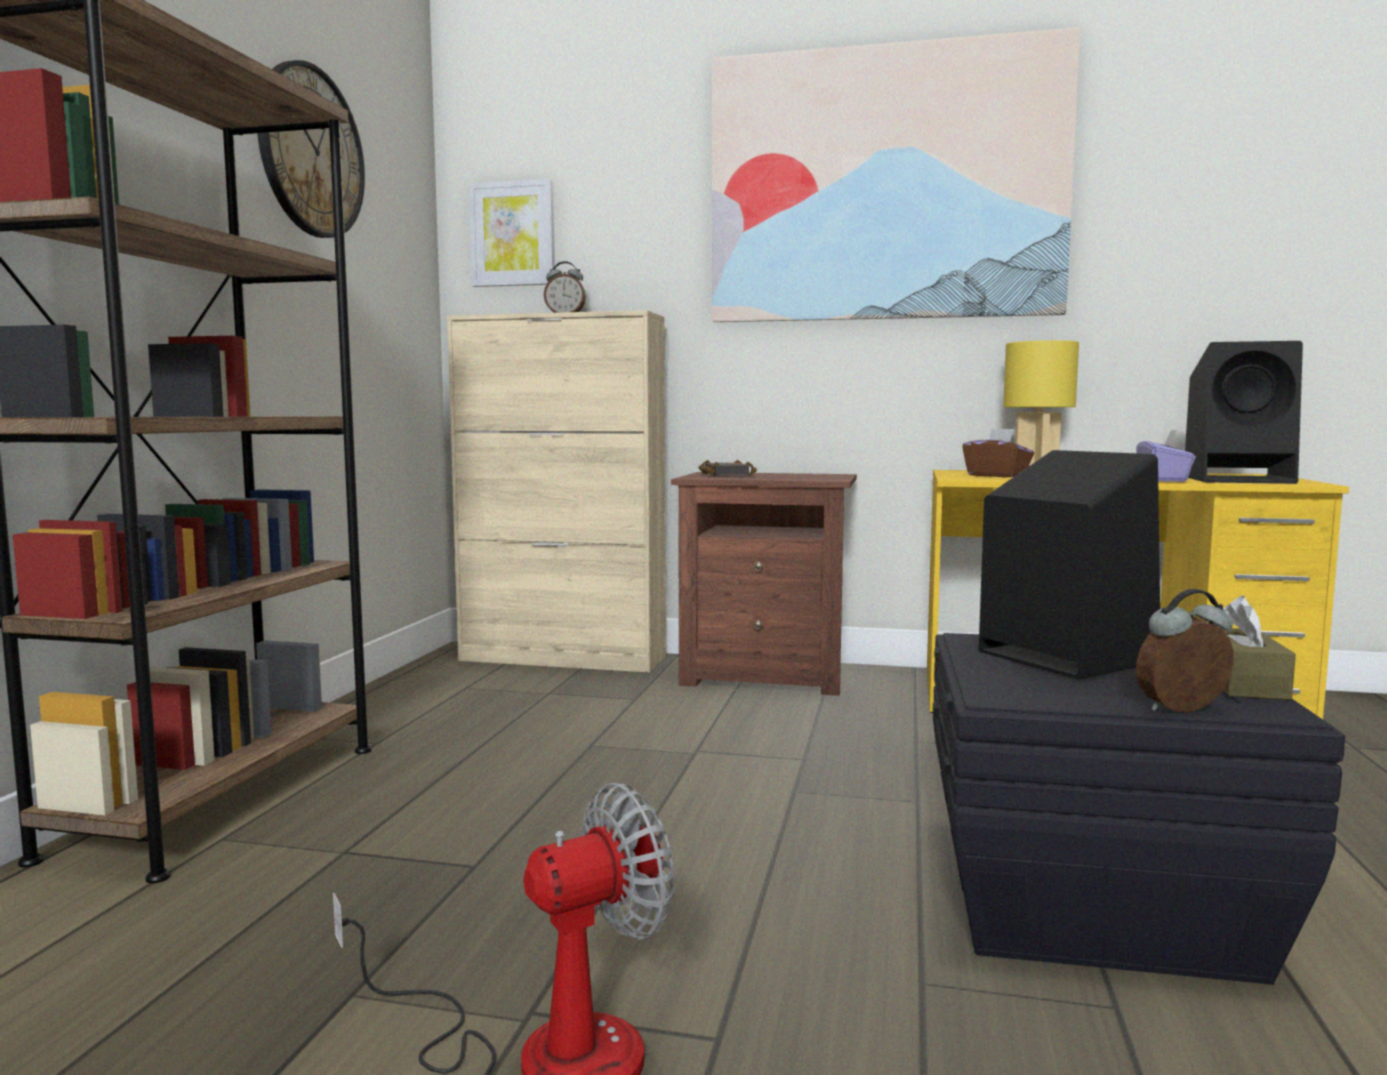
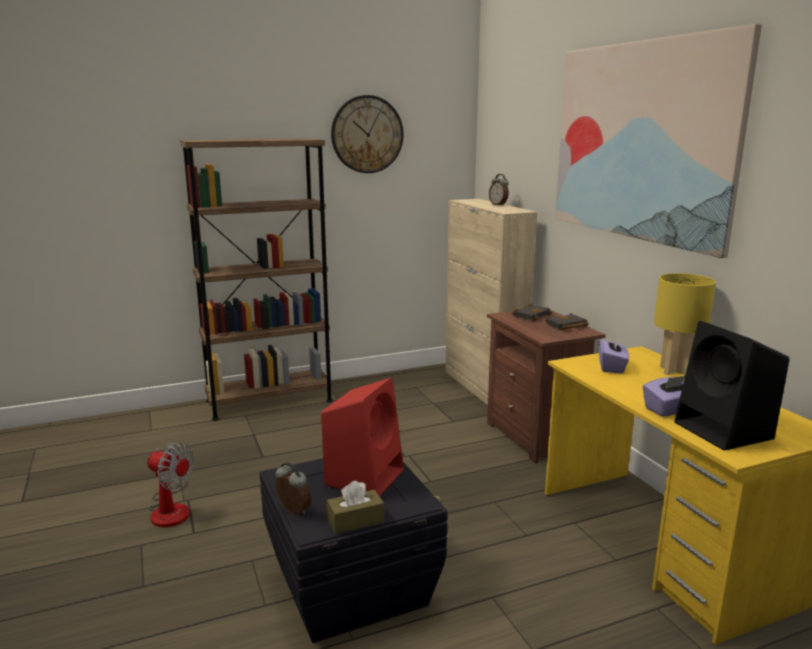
camera: 55 degrees right, 10 degrees up
picture [469,179,555,287] -> none
brown tissue box [962,428,1034,477] -> purple tissue box [599,336,629,373]
black speaker [978,450,1160,680] -> red speaker [321,377,404,496]
none -> black book [545,313,589,331]

